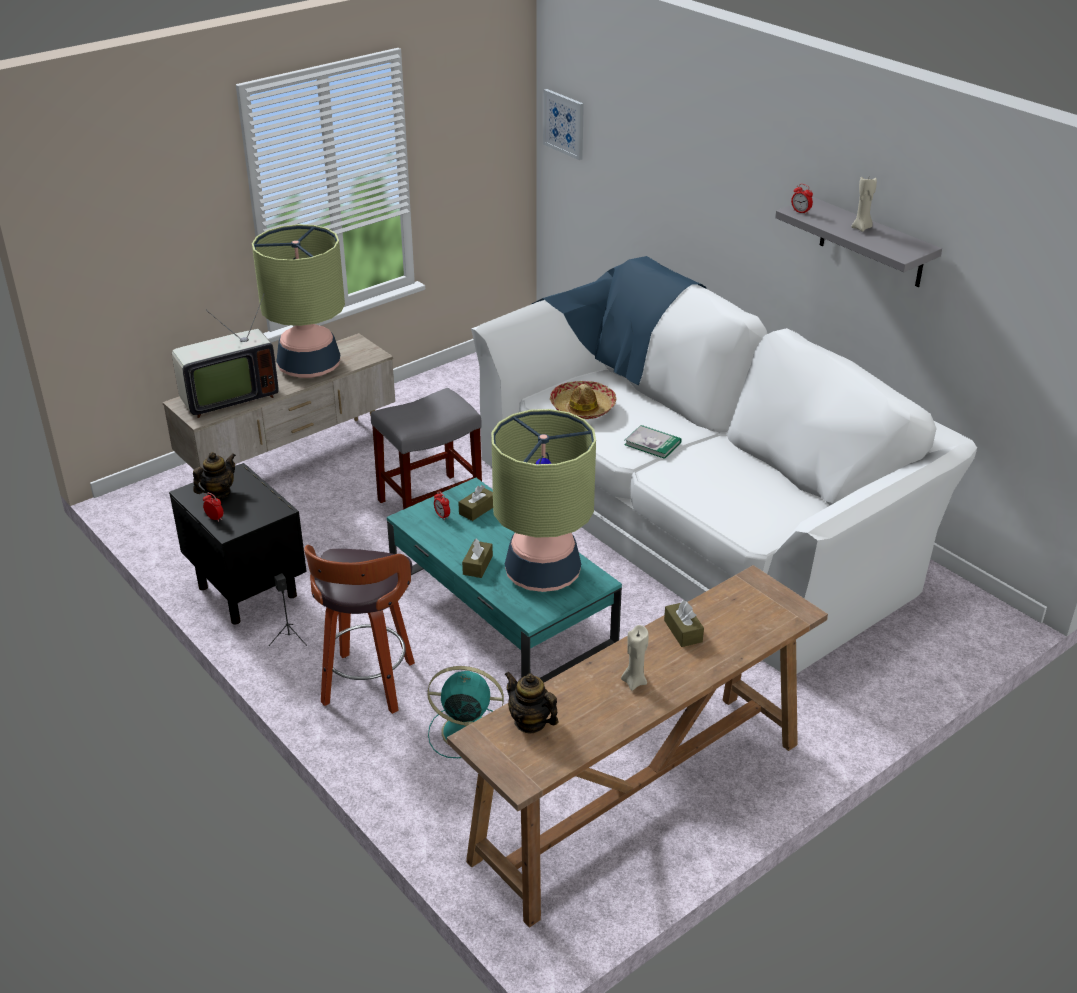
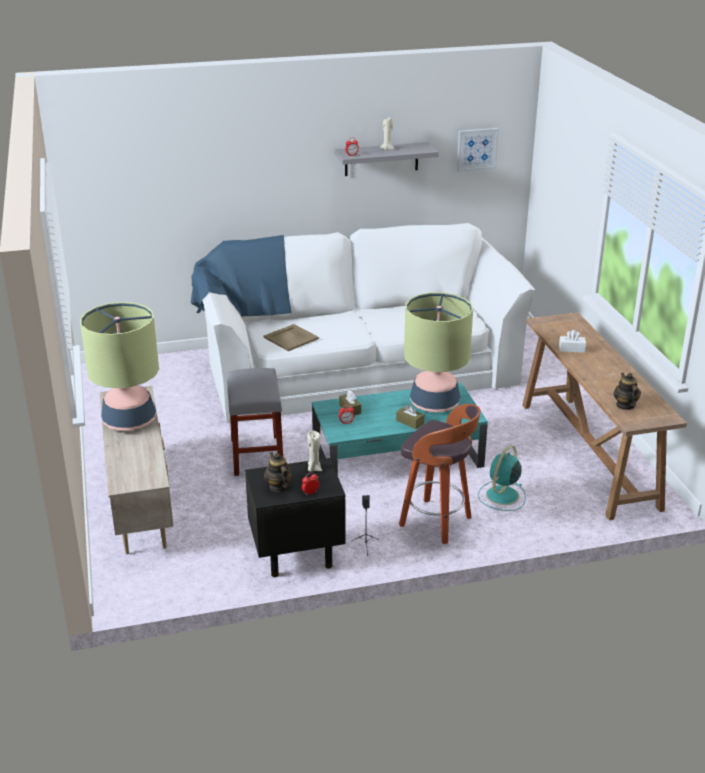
camera: 65 degrees left, 5 degrees down
television [172,293,279,418] -> none
teapot [504,671,558,733] -> teapot turned 105 degrees clockwise [614,373,641,410]
picture [543,89,584,160] -> picture moved to [457,128,499,172]
hat [550,381,617,419] -> beige tray [264,324,319,351]
beige candle [621,625,649,691] -> beige candle moved to [307,431,322,472]
book [624,425,682,459] -> none
brown tissue box [664,600,704,647] -> white tissue box [559,330,586,353]

